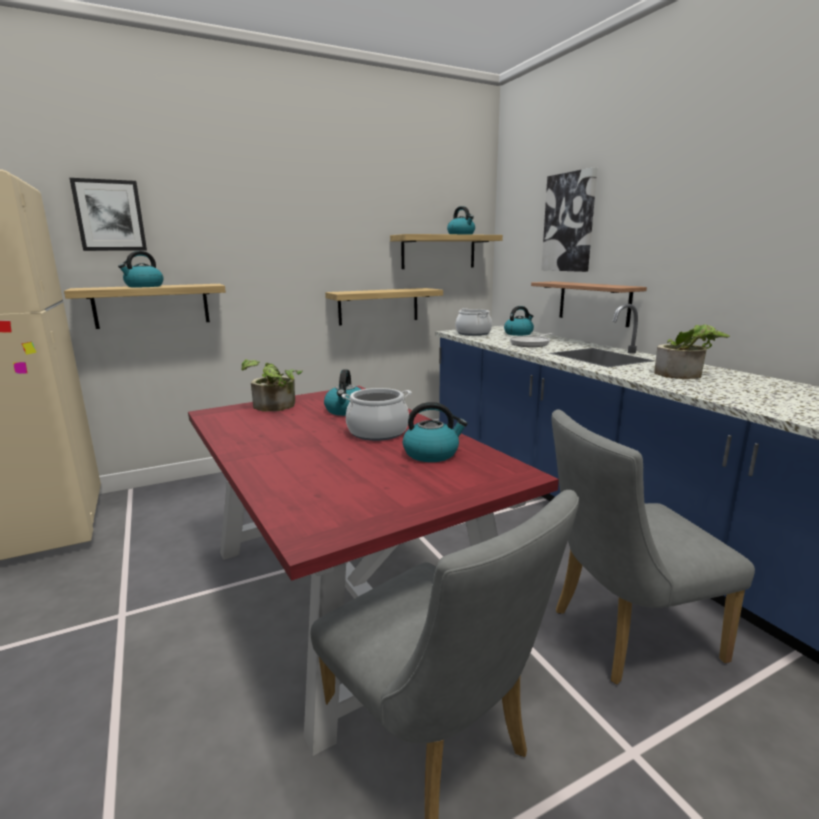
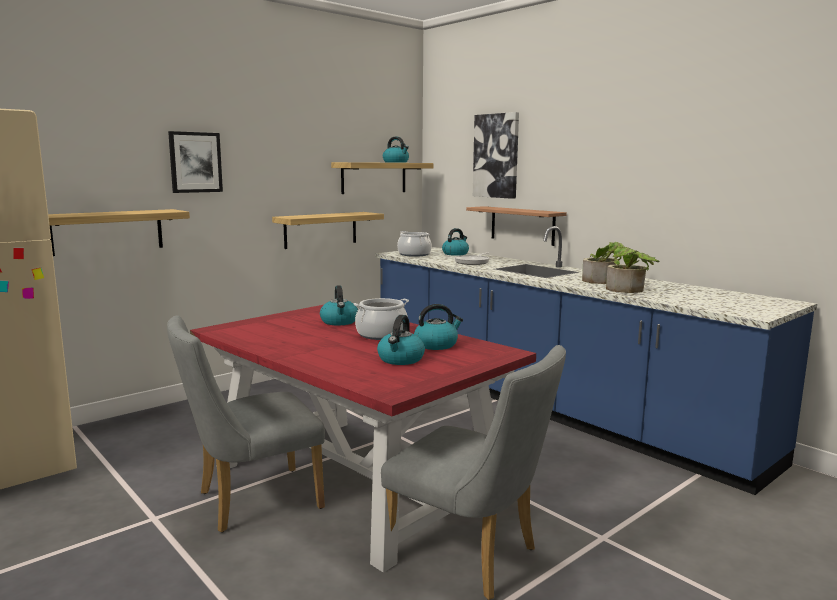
camera: 15 degrees left, 5 degrees down
picture [70,178,147,251] -> picture moved to [168,131,223,193]
kettle [118,251,163,287] -> kettle moved to [377,315,425,365]
potted plant [241,359,303,411] -> potted plant moved to [606,247,660,293]
grey chair [551,409,755,685] -> grey chair moved to [167,315,325,532]

